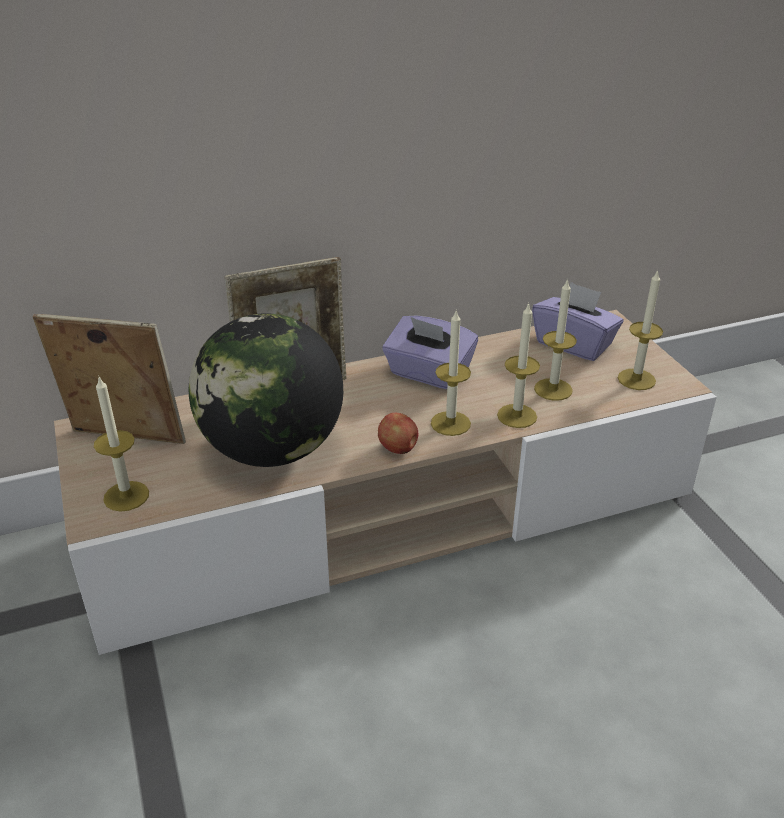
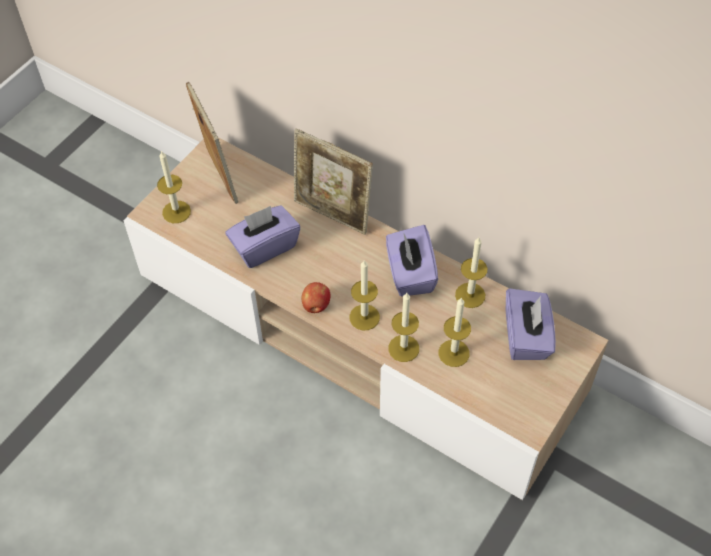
camera: 55 degrees right, 20 degrees up
globe [189,313,343,467] -> purple tissue box [225,205,300,268]
candle [618,270,663,390] -> candle moved to [455,237,487,308]

